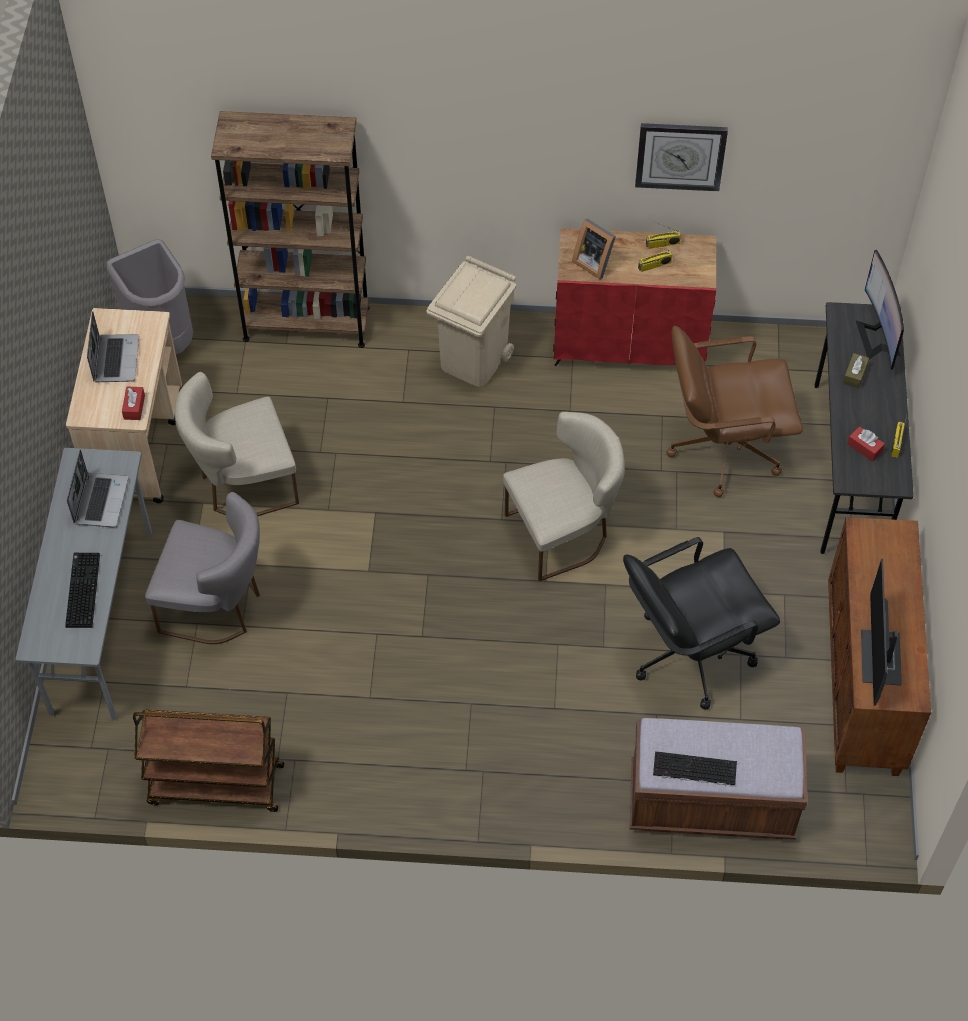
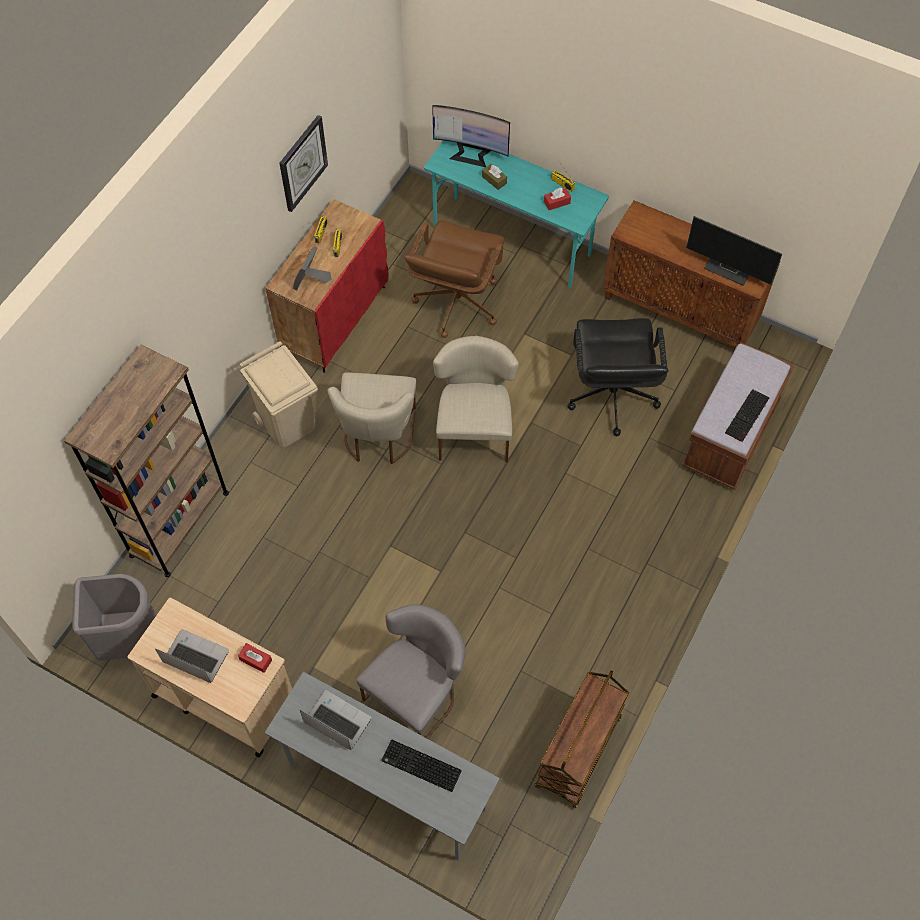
camera: 65 degrees left, 5 degrees up
beige chair [175,372,299,516] -> beige chair moved to [327,372,416,464]
picture frame [572,218,616,279] -> picture frame turned 135 degrees clockwise [293,246,332,291]
grey desk [815,302,914,554] -> turquoise desk [424,140,609,288]

